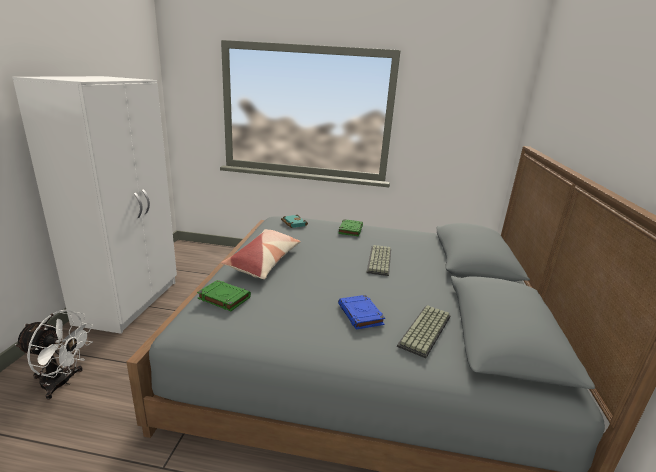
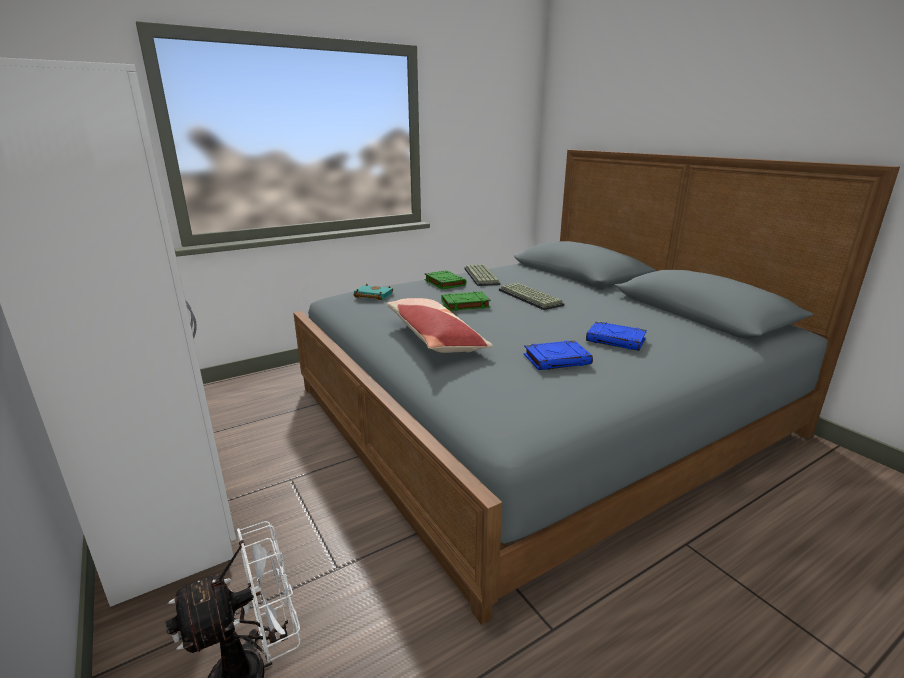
camera: 40 degrees left, 0 degrees up
green book [197,280,251,311] -> green book moved to [441,291,491,311]
keyboard [397,305,451,358] -> keyboard moved to [464,264,500,286]
none -> blue book [524,340,593,370]

